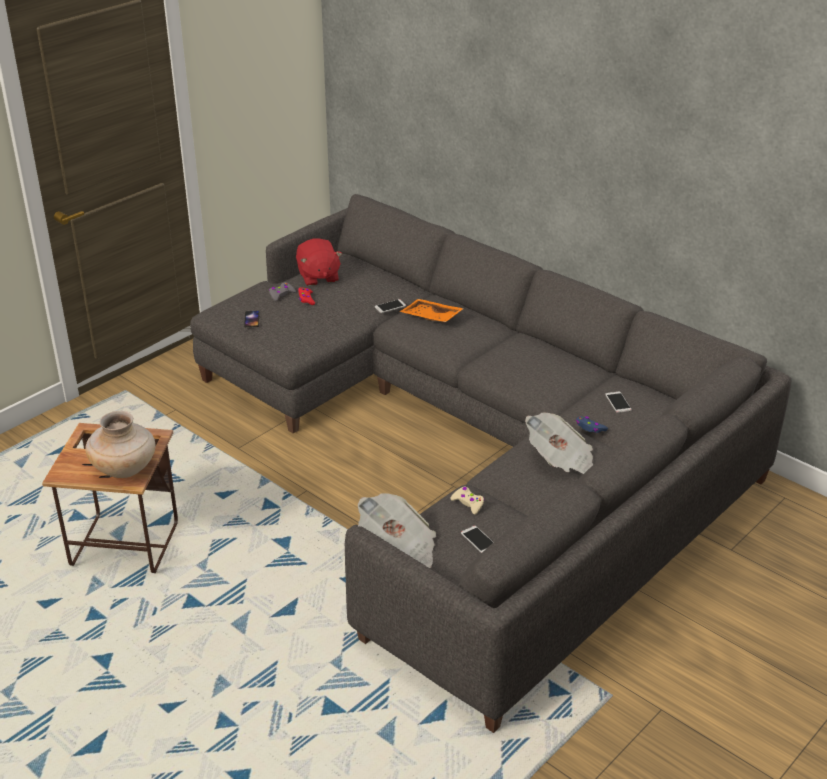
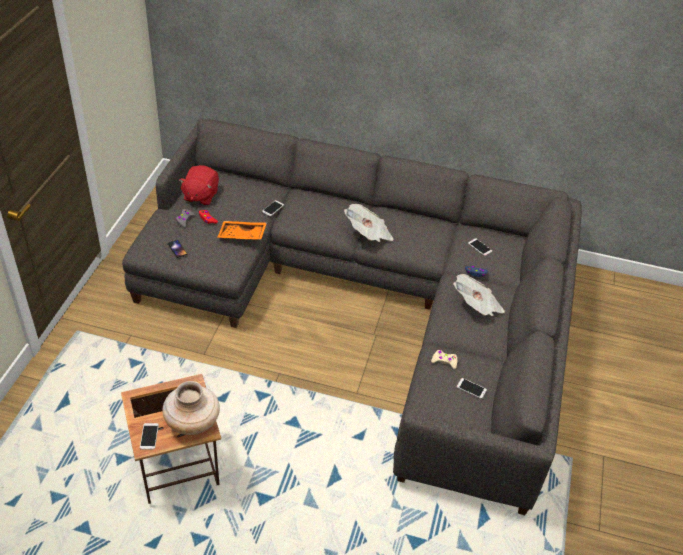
camera: 30 degrees left, 10 degrees up
red plush toy [296,238,342,286] -> red plush toy turned 60 degrees clockwise [179,165,219,205]
newspaper [358,493,436,568] -> newspaper moved to [344,204,394,242]
orange tray [399,299,464,322] -> orange tray moved to [217,221,267,240]
none -> phone [140,423,159,450]

